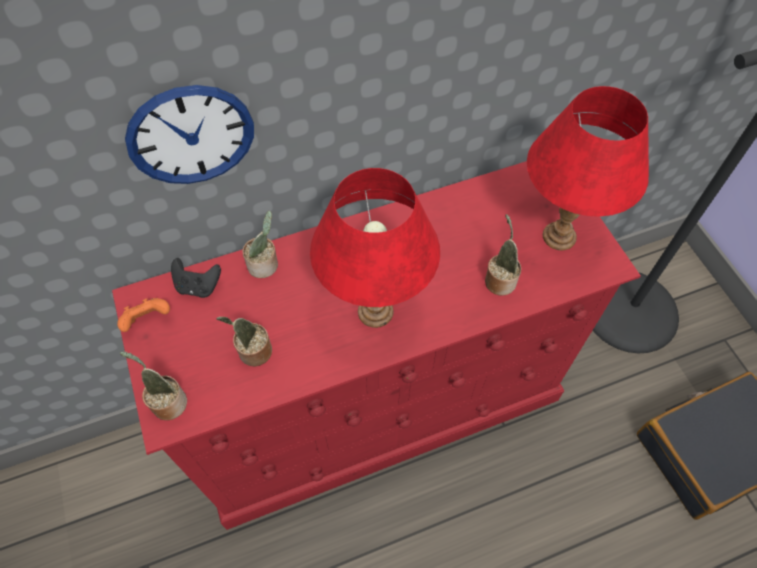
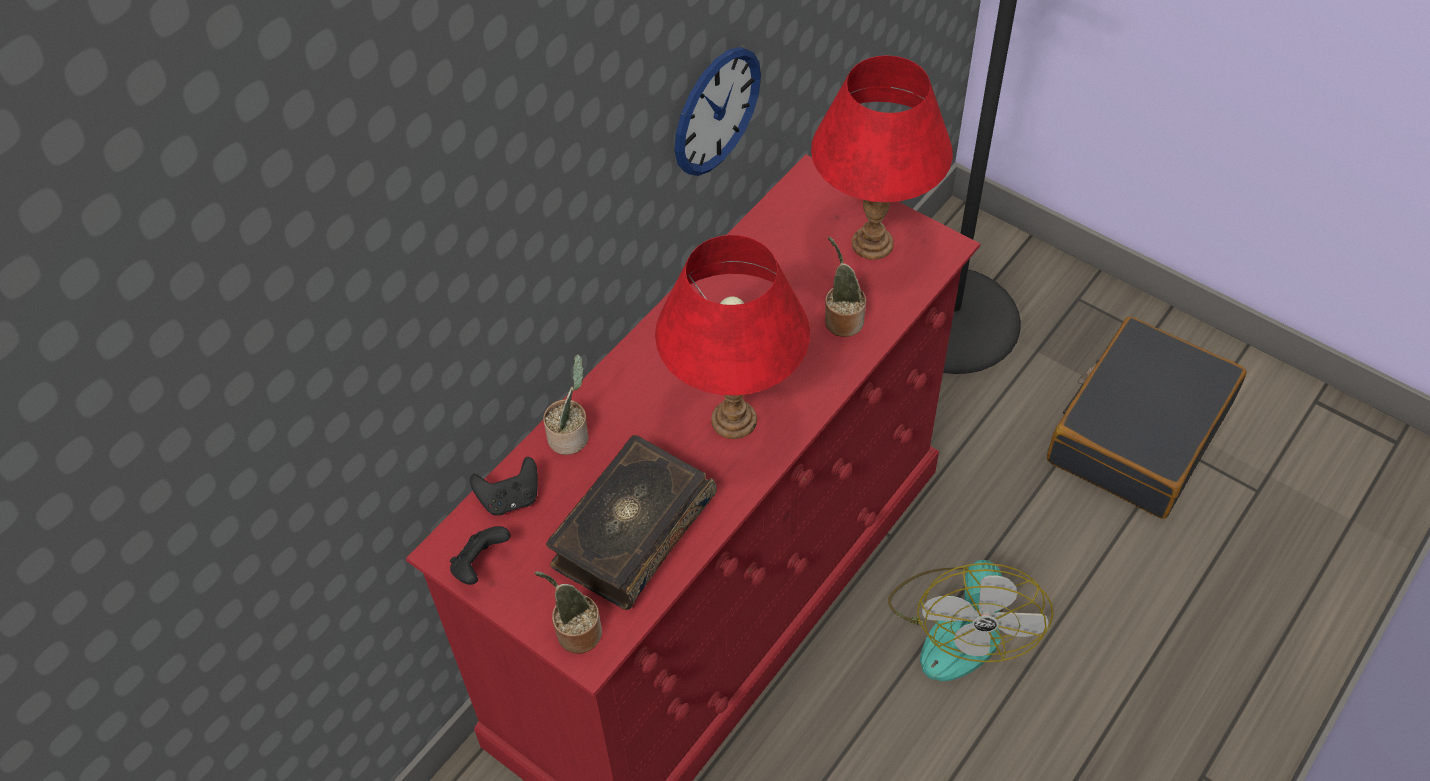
camera: 30 degrees left, 5 degrees down
orange game controller [117,298,170,332] -> black game controller [450,526,511,585]
wall clock [125,85,254,184] -> wall clock moved to [675,47,761,176]
potted plant [216,317,272,367] -> book [546,435,717,610]
none -> fan [888,560,1053,681]

